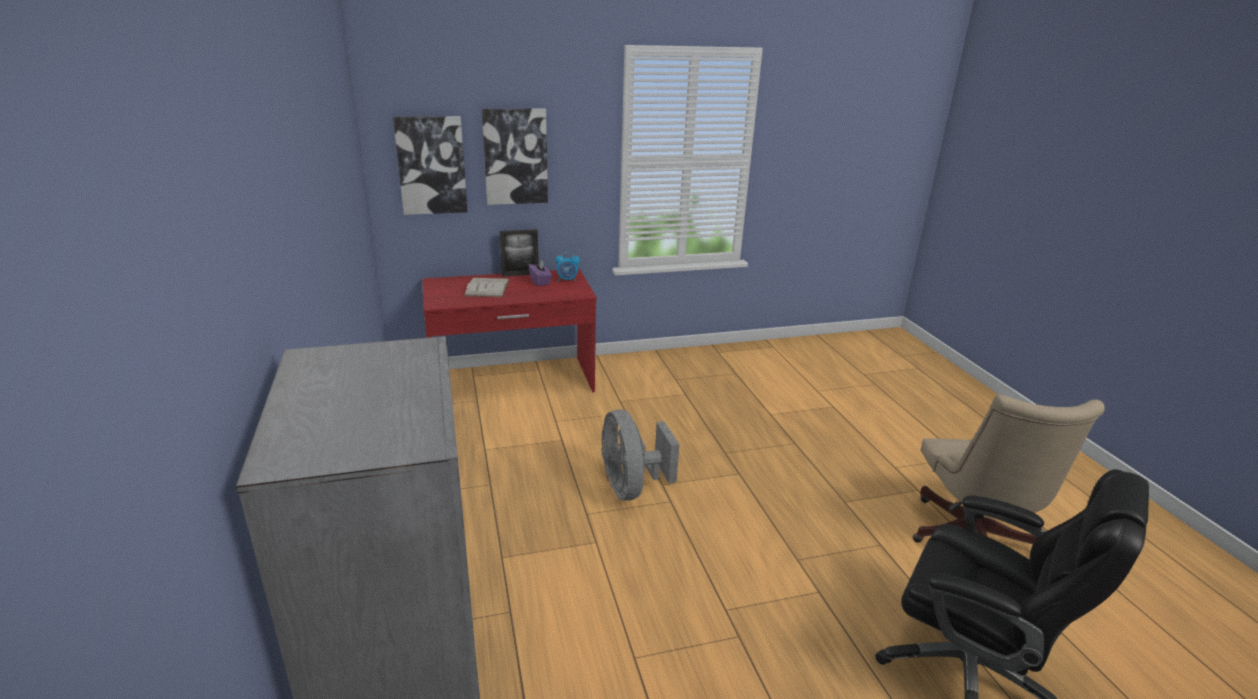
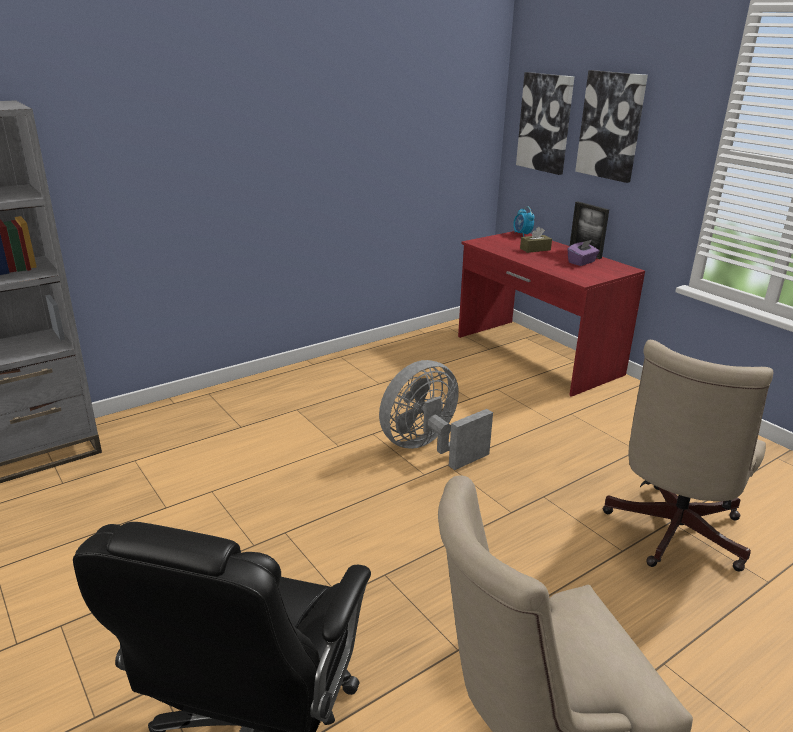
camera: 70 degrees right, 0 degrees up
white book [464,278,510,297] -> brown tissue box [520,227,552,253]
alarm clock [555,252,580,282] -> alarm clock moved to [513,207,535,237]
none -> beige office chair [603,340,773,572]

